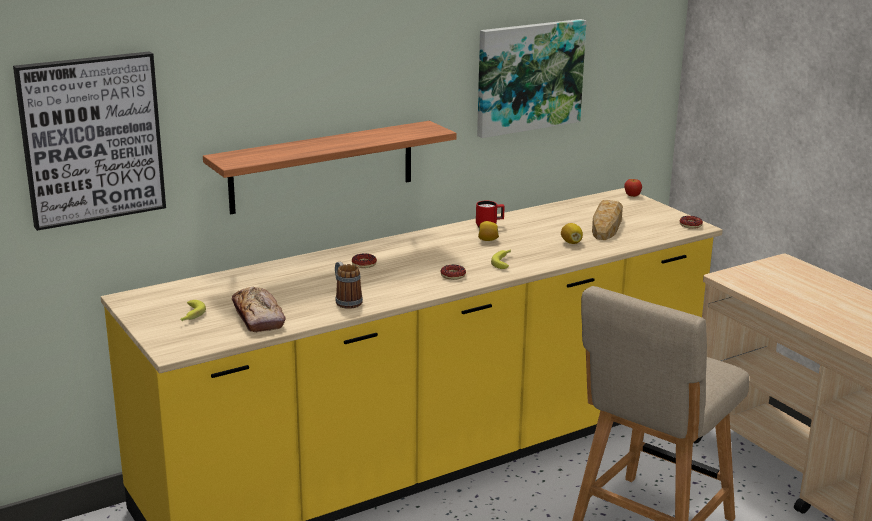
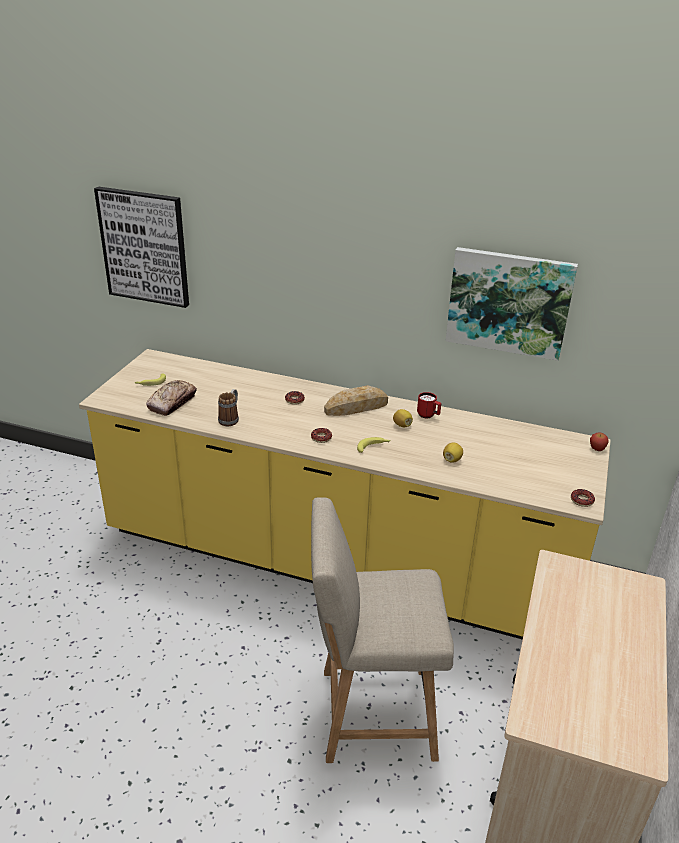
camera: 50 degrees right, 10 degrees up
shelf [203,121,457,215] -> none
bread [592,200,623,240] -> bread moved to [324,385,388,416]

